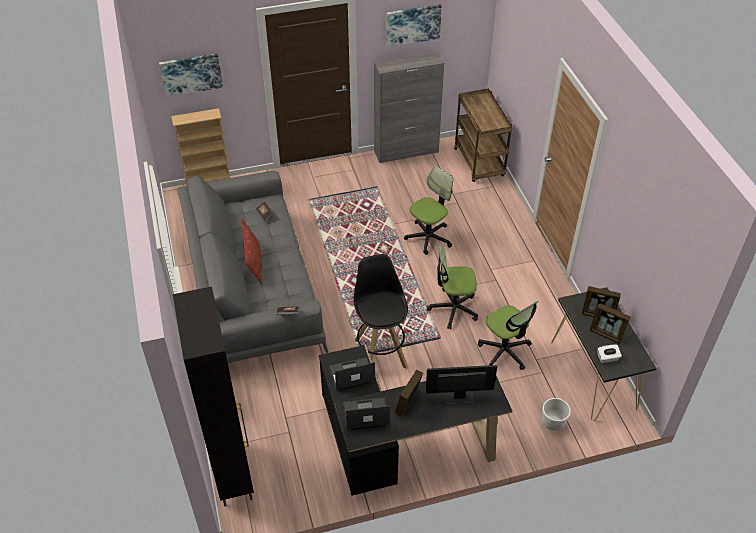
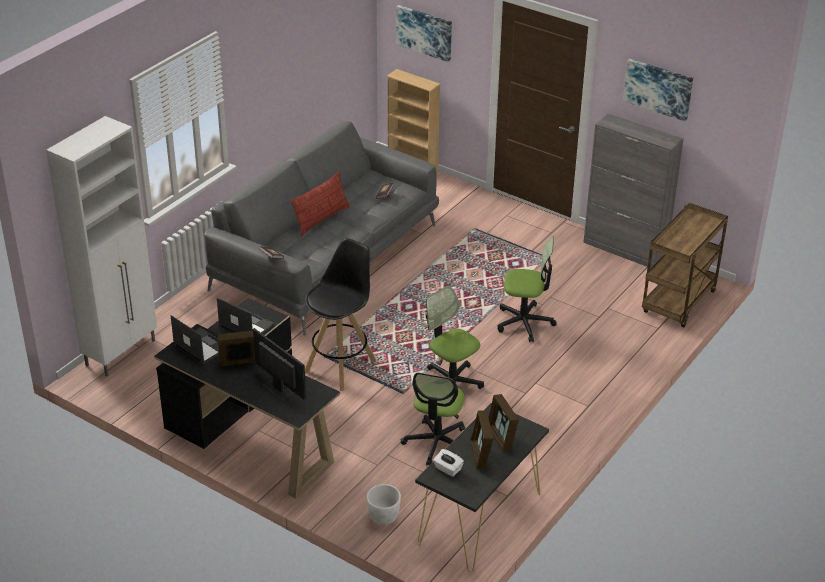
camera: 50 degrees right, 10 degrees down
black cabinet [173,286,254,507] -> white cabinet [46,116,157,377]

